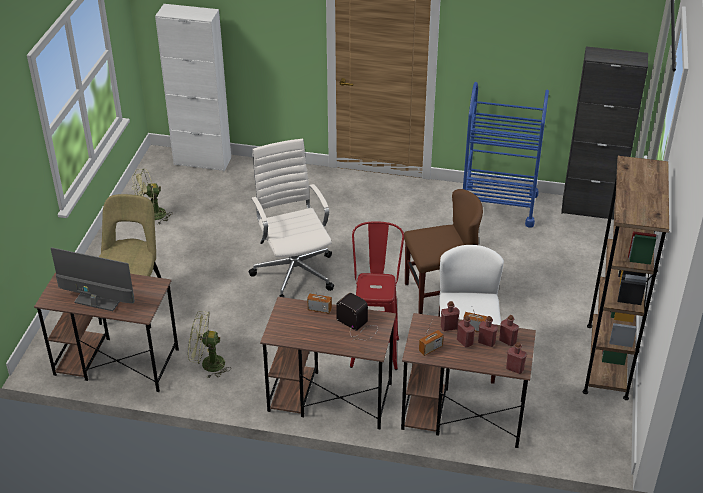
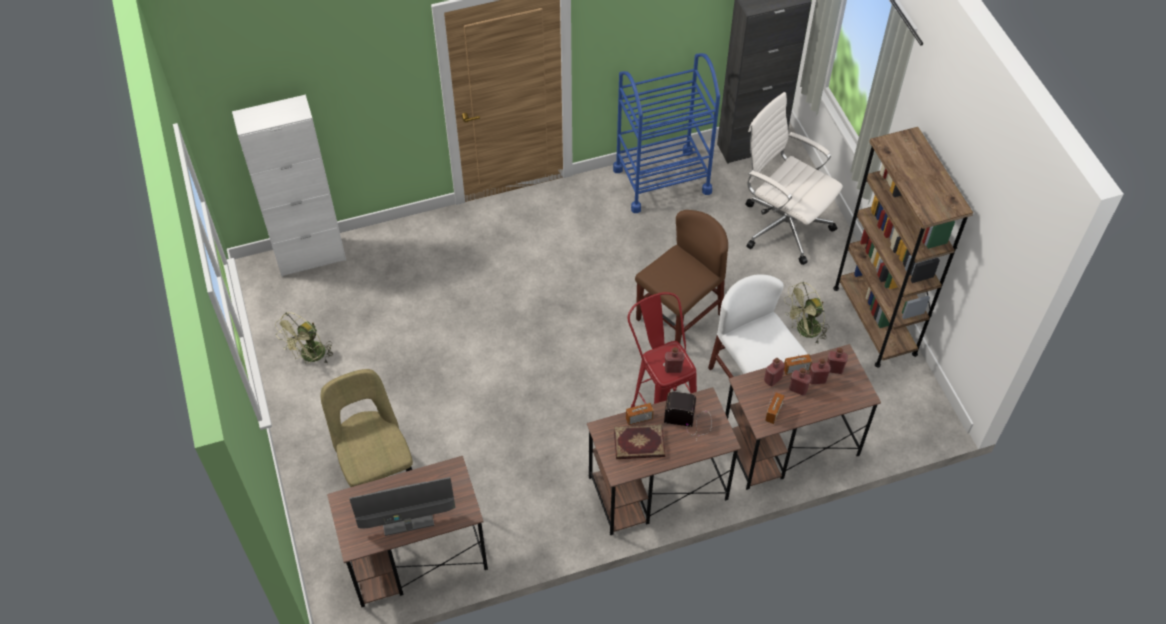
camera: 30 degrees left, 15 degrees up
green fan [188,311,231,379] -> green fan moved to [784,282,829,345]
white office chair [249,139,334,297] -> white office chair moved to [745,92,843,265]
red bottle [506,342,527,374] -> red bottle moved to [665,347,685,373]
none -> book [614,424,665,459]

